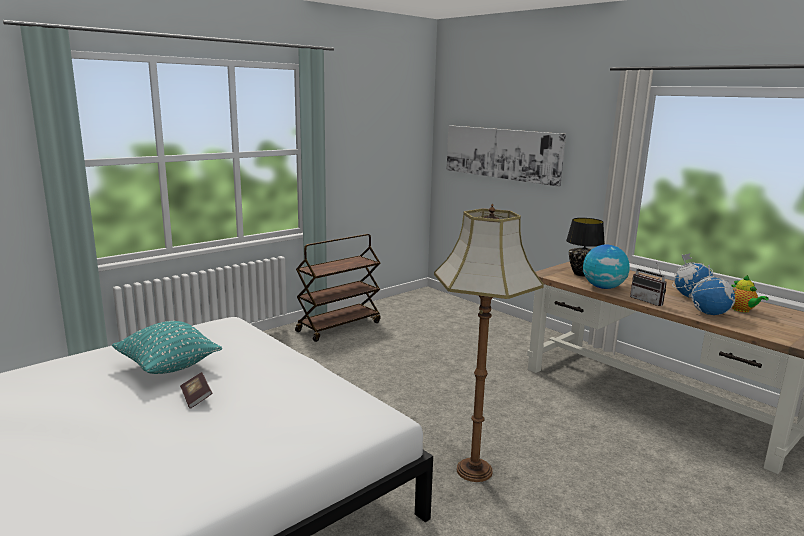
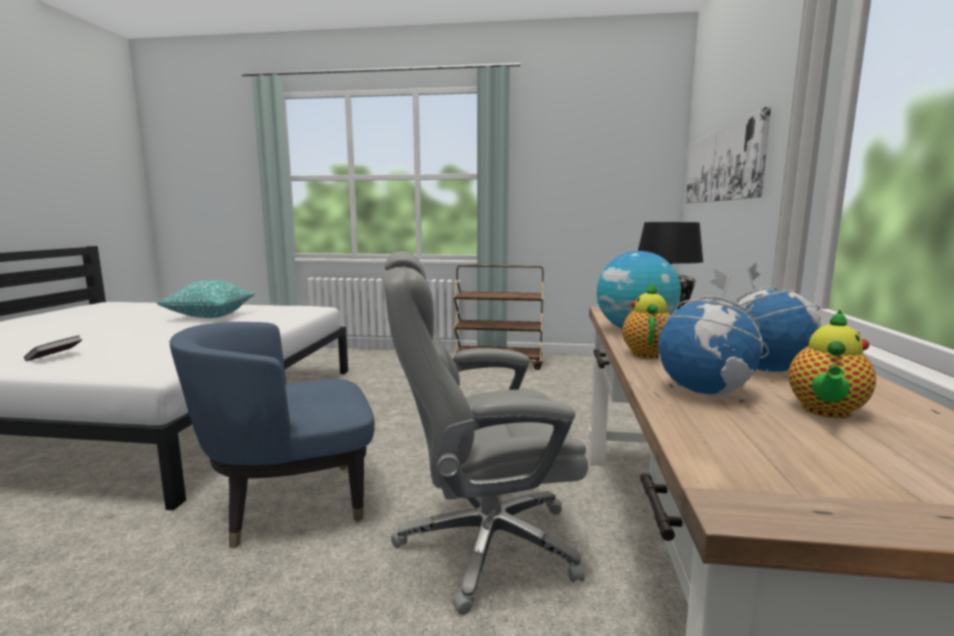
camera: 50 degrees right, 5 degrees down
book [180,372,212,409] -> book moved to [24,335,82,361]
floor lamp [434,204,544,482] -> blue armchair [170,322,375,548]
radio [630,263,667,306] -> teapot [622,282,671,359]
none -> grey office chair [383,251,588,615]

